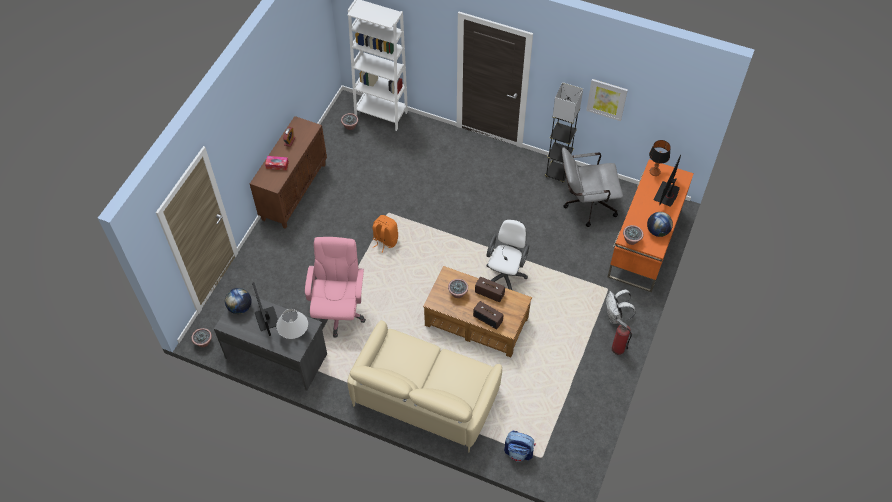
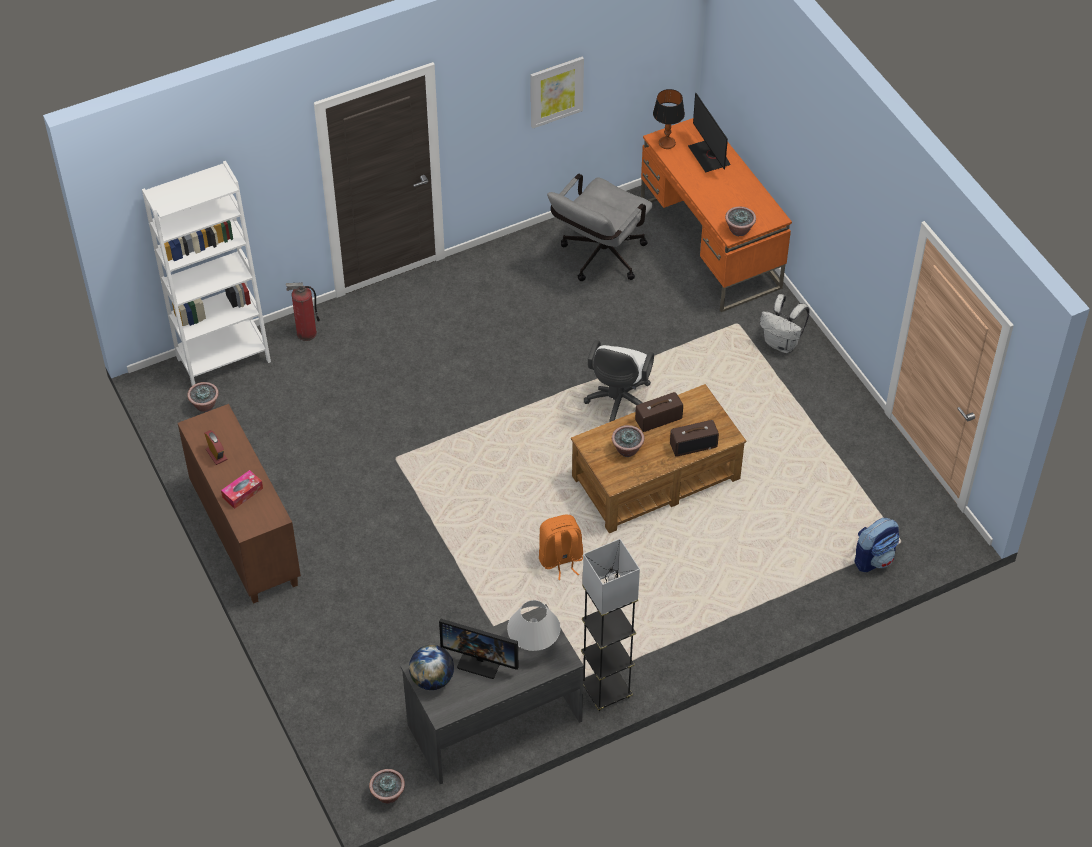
camera: 50 degrees left, 5 degrees down
pink office chair [305,237,366,338] -> none
beige sofa [347,320,502,453] -> none
orange backpack [372,215,398,253] -> orange backpack moved to [539,515,583,580]
white office chair [487,219,529,290] -> white office chair turned 135 degrees counterclockwise [584,340,654,422]
grey floor lamp [545,82,583,183] -> grey floor lamp moved to [581,539,640,711]
fire extinguisher [611,318,632,355] -> fire extinguisher moved to [286,283,320,341]
globe [647,212,673,237] -> none

